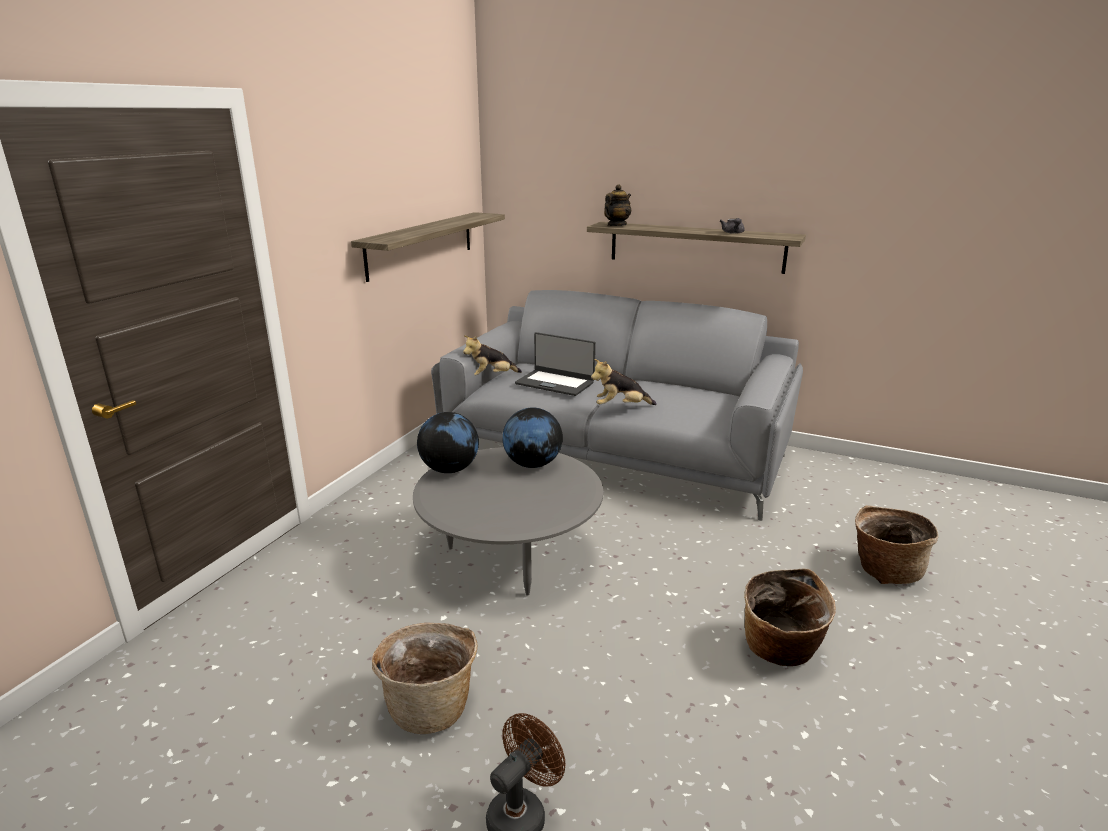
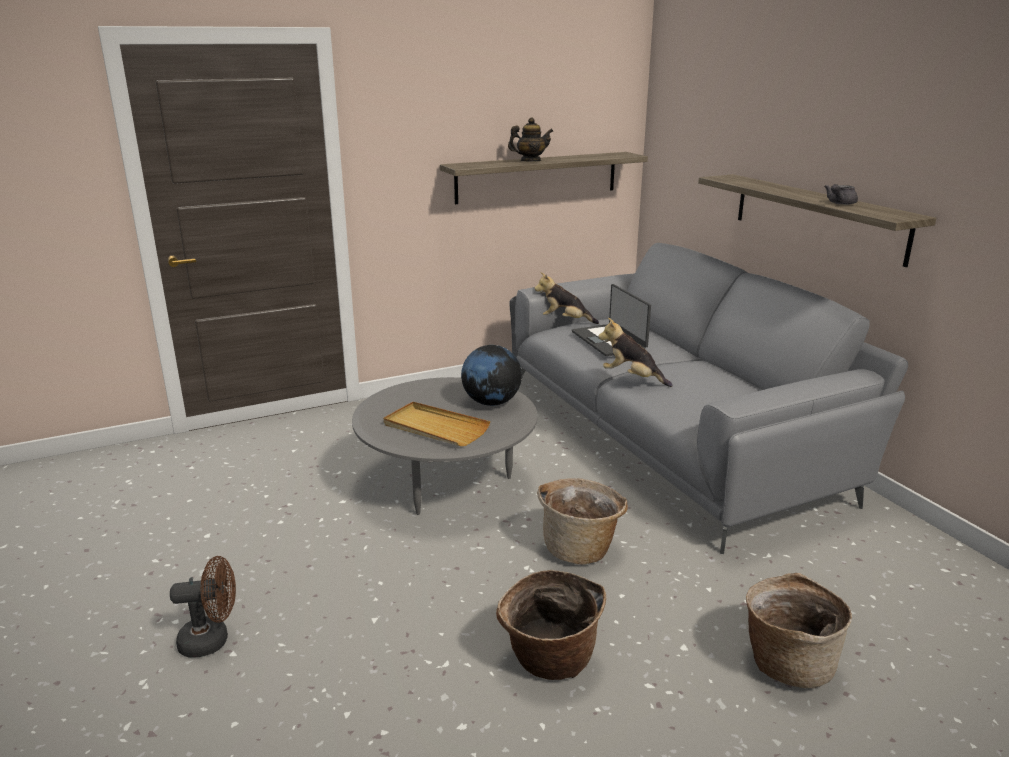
camera: 40 degrees right, 0 degrees up
basket [372,623,478,734] -> basket moved to [537,478,628,564]
globe [417,412,479,473] -> none
teapot [604,184,631,226] -> teapot moved to [508,118,553,161]
none -> beige tray [383,402,490,446]

